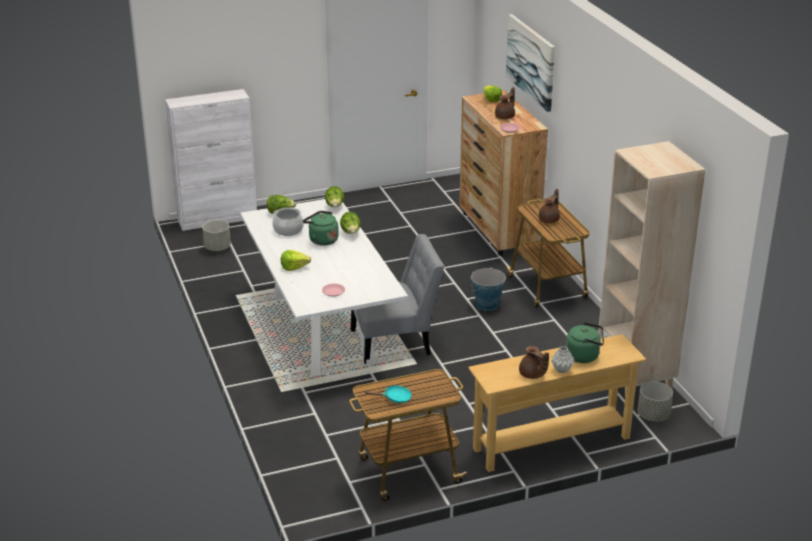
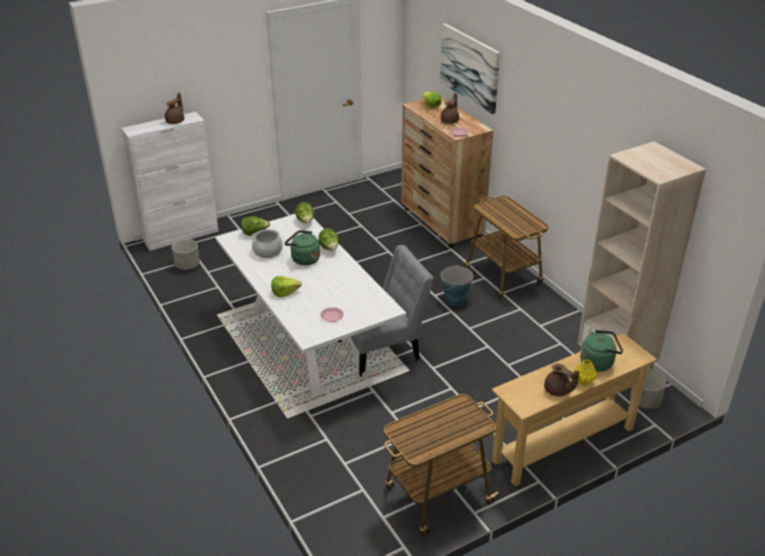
camera: 10 degrees left, 5 degrees up
turquoise frying pan [365,385,412,403] -> none
brown teapot [539,189,560,223] -> brown teapot moved to [165,93,184,124]
grey vase [551,346,574,373] -> yellow vase [574,359,597,386]

